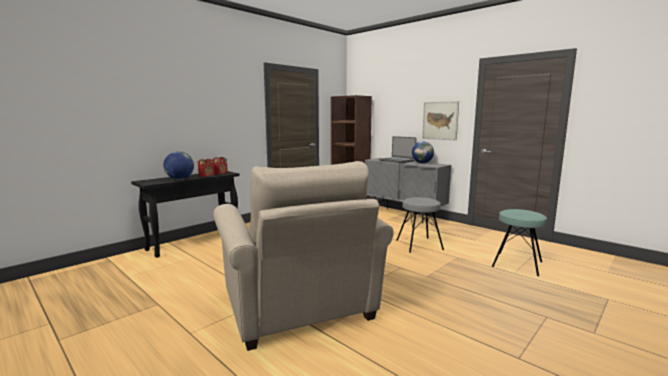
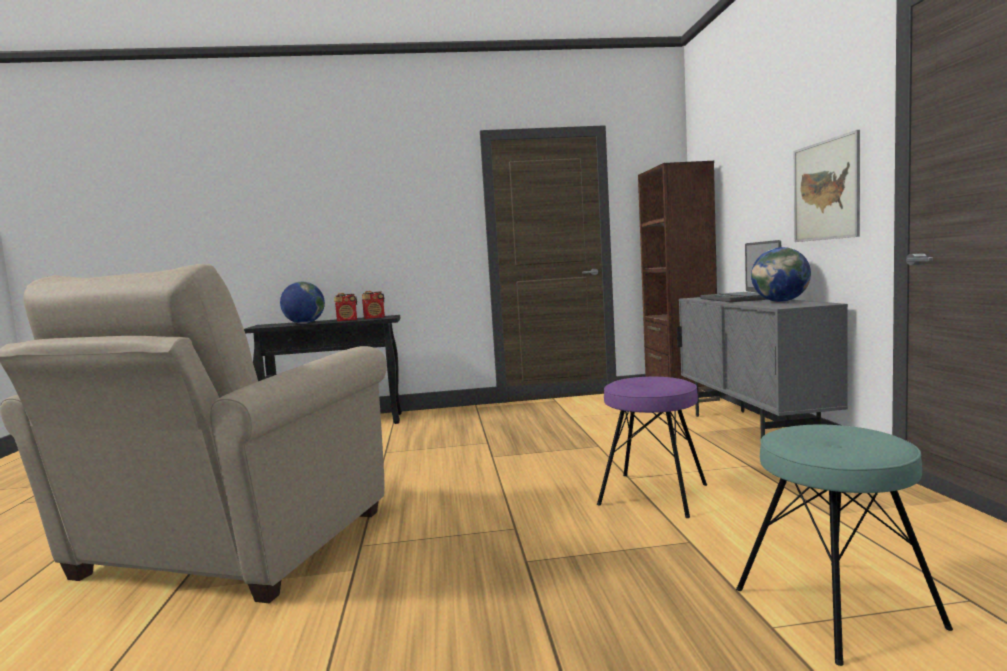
camera: 40 degrees right, 5 degrees down
grey stool [396,197,444,253] -> purple stool [597,377,707,518]

